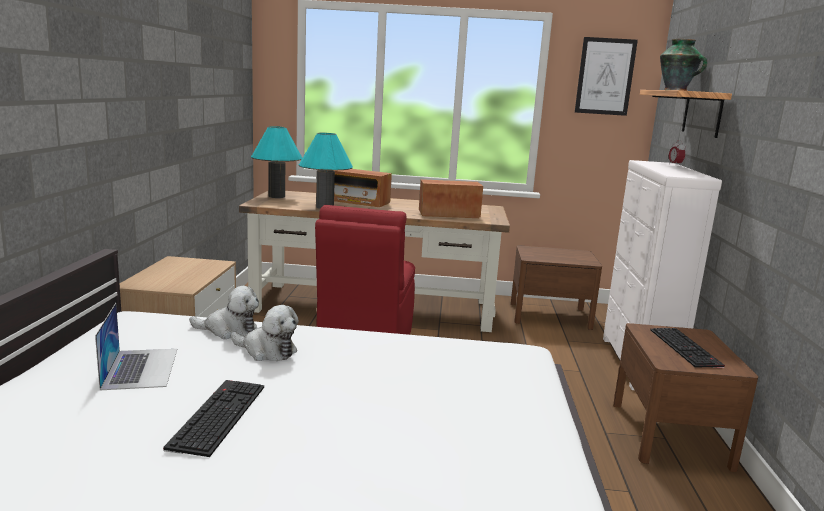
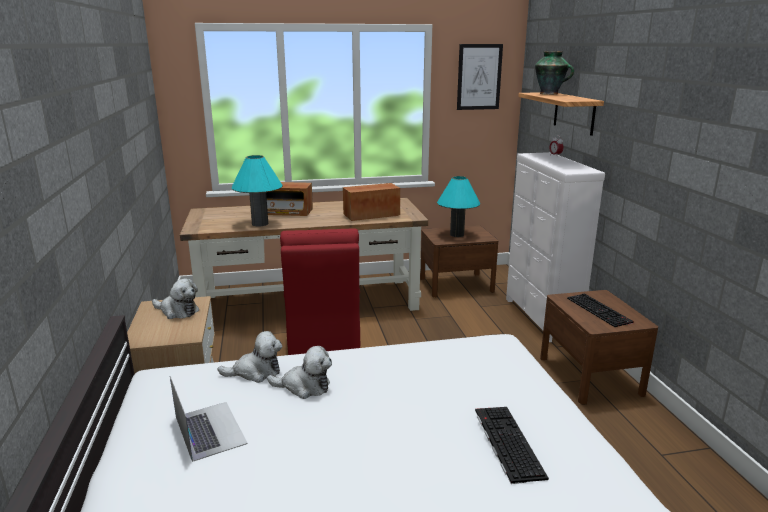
camera: 15 degrees left, 5 degrees up
keyboard [163,380,264,457] -> keyboard moved to [475,407,549,484]
turquoise table lamp [251,126,302,198] -> turquoise table lamp moved to [437,176,480,237]
none -> plush toy [152,278,199,319]

